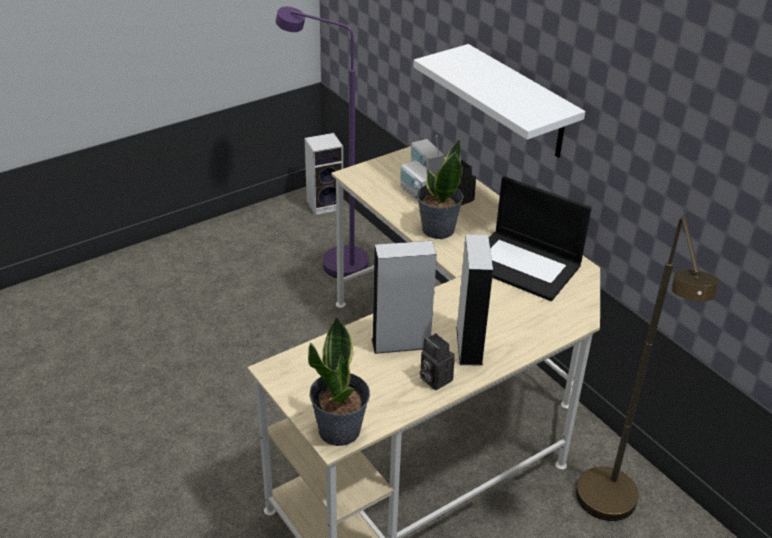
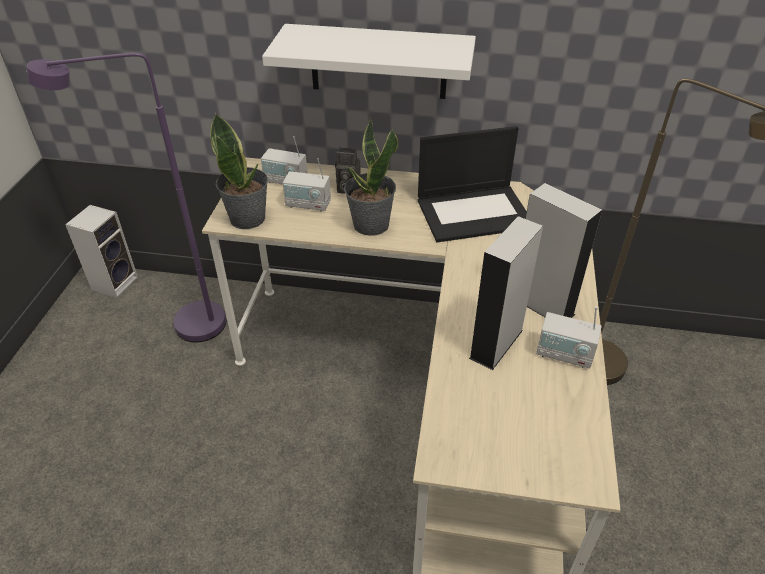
camera: 45 degrees left, 5 degrees up
potted plant [308,315,370,446] -> potted plant moved to [210,113,268,229]
camera [420,333,455,390] -> radio [536,307,602,368]

